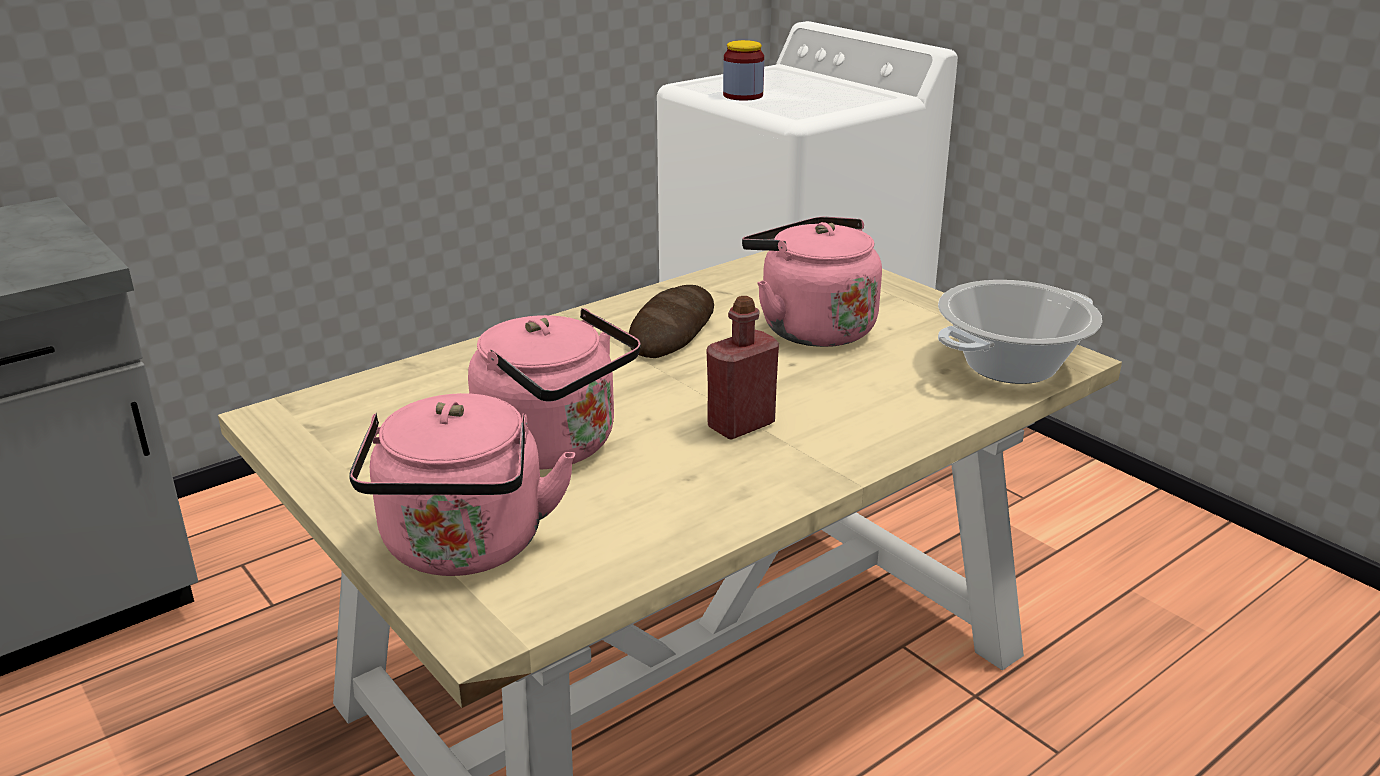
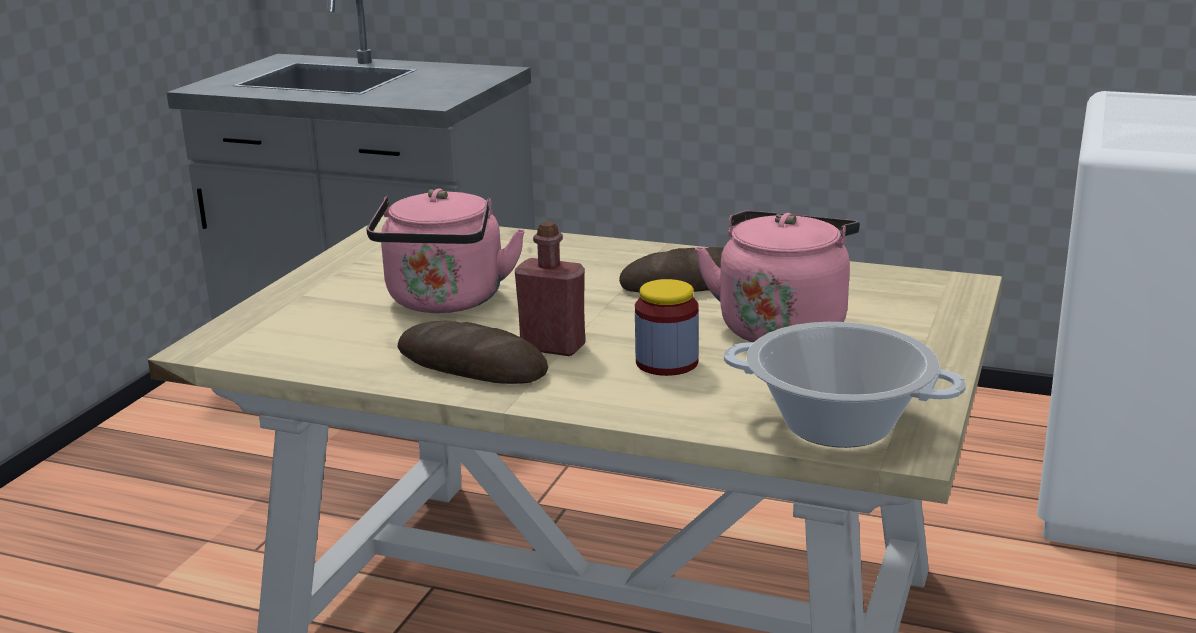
camera: 60 degrees right, 5 degrees down
pink kettle [349,393,575,576] -> none
jar [723,40,764,101] -> jar moved to [635,279,699,376]
none -> bread [398,321,548,384]

